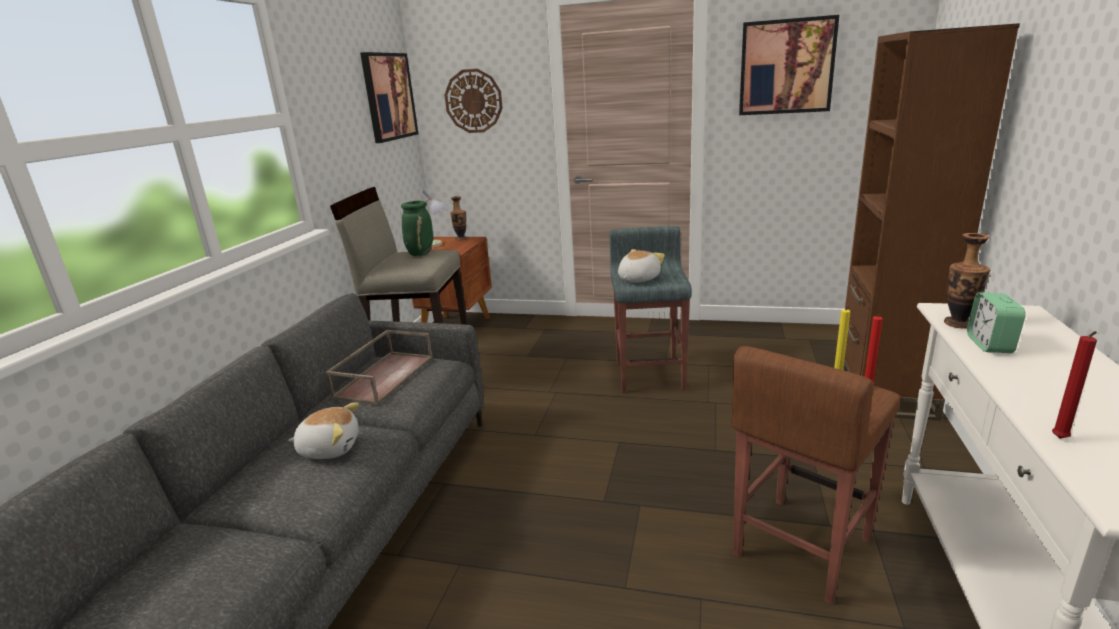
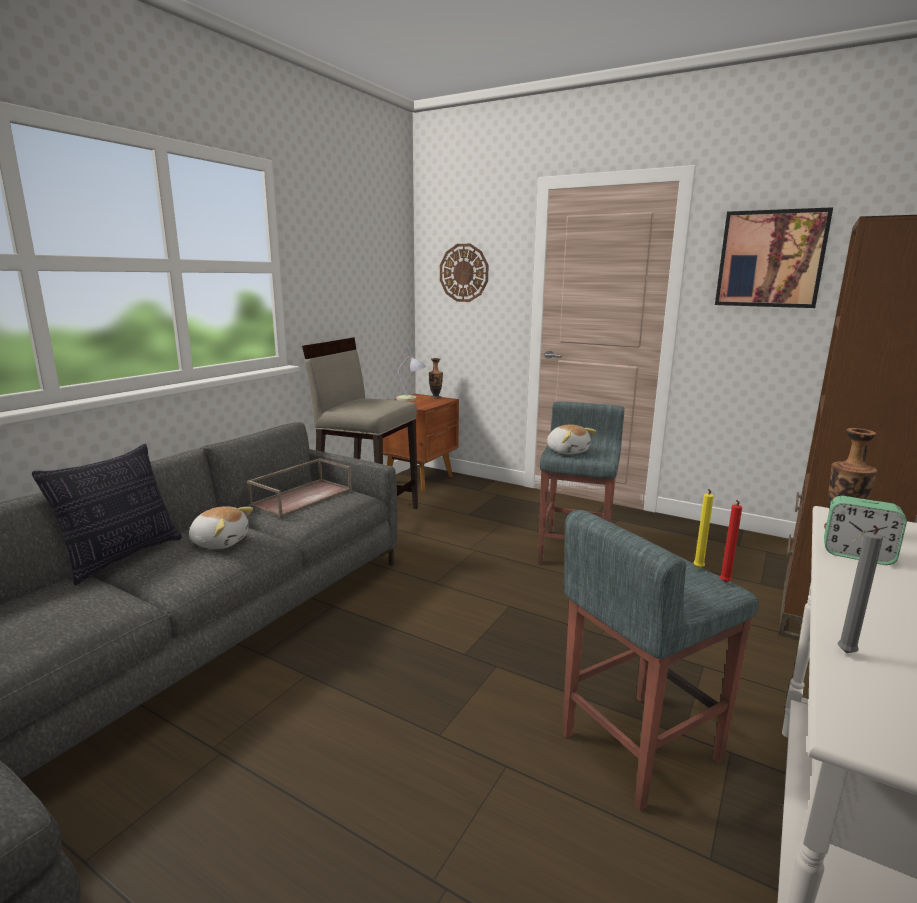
camera: 15 degrees right, 5 degrees down
picture [360,52,418,143] -> none
green vase [401,201,433,256] -> none
plush toy [618,249,665,282] -> plush toy turned 90 degrees clockwise [547,424,596,455]
brown stool [731,346,901,605] -> grey stool [562,510,759,811]
alarm clock [967,293,1026,353] -> alarm clock turned 90 degrees counterclockwise [824,496,907,565]
red candle [1052,331,1097,439] -> grey candle [838,525,883,653]
none -> pillow [32,444,182,585]

